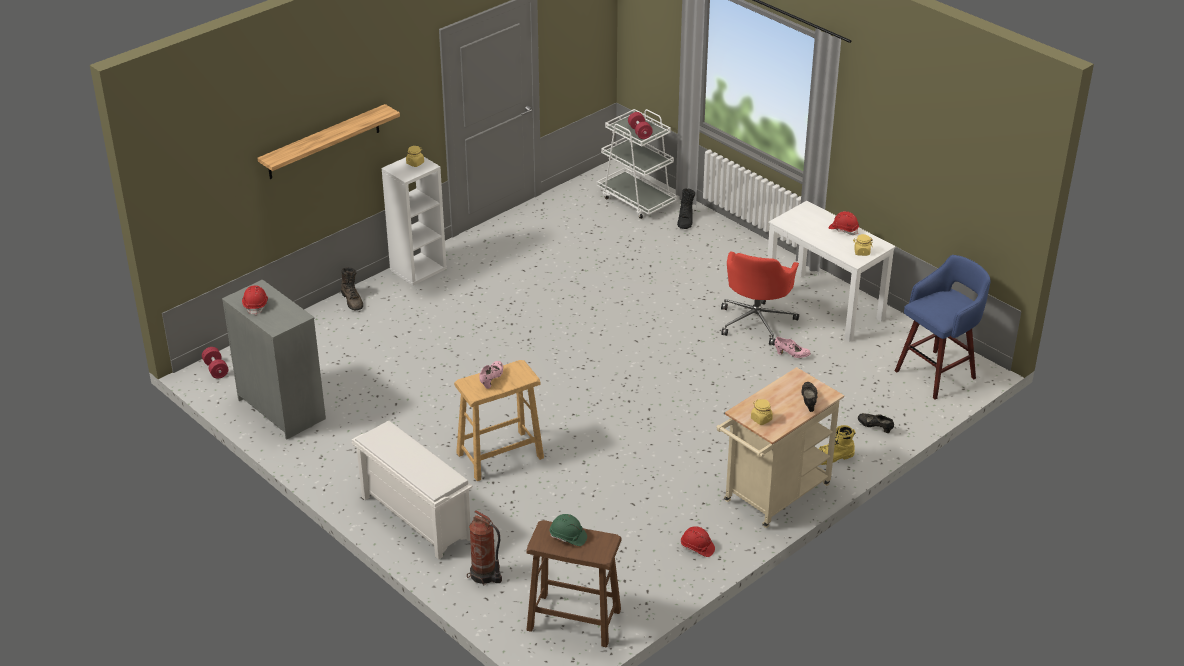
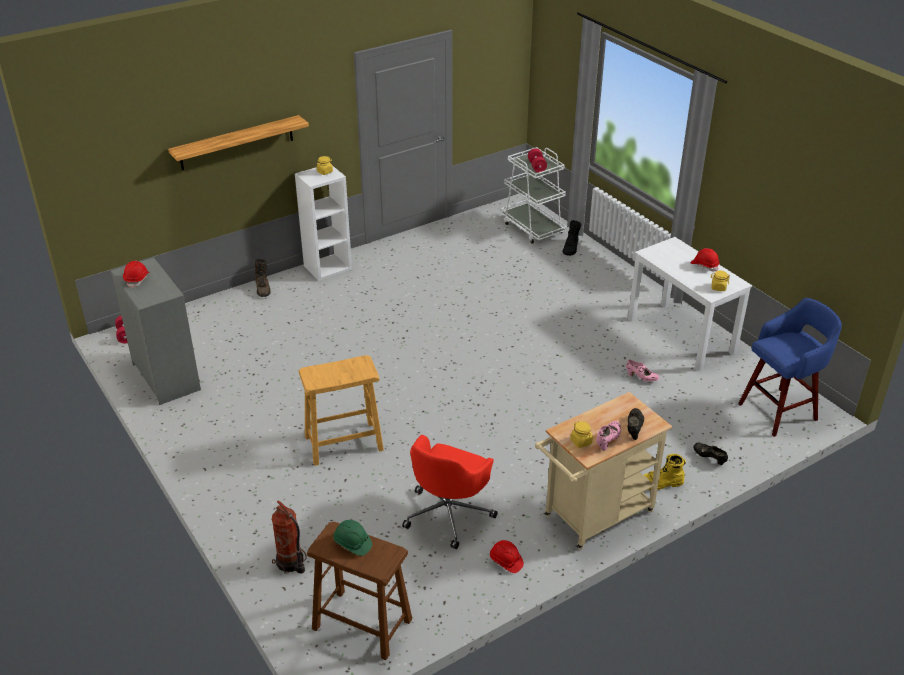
camera: 10 degrees right, 0 degrees up
white shoe rack [352,421,473,560] -> none
pink shoe [479,361,503,389] -> pink shoe moved to [596,421,621,451]
red office chair [721,252,799,345] -> red office chair moved to [402,435,498,549]

